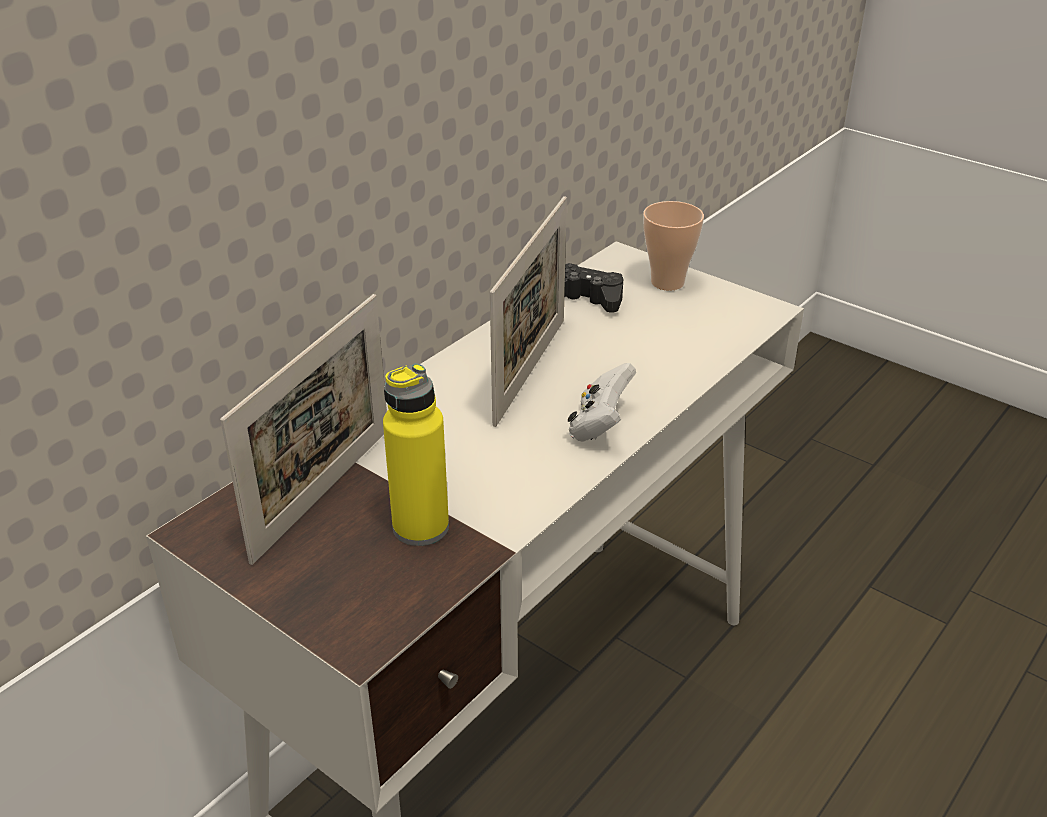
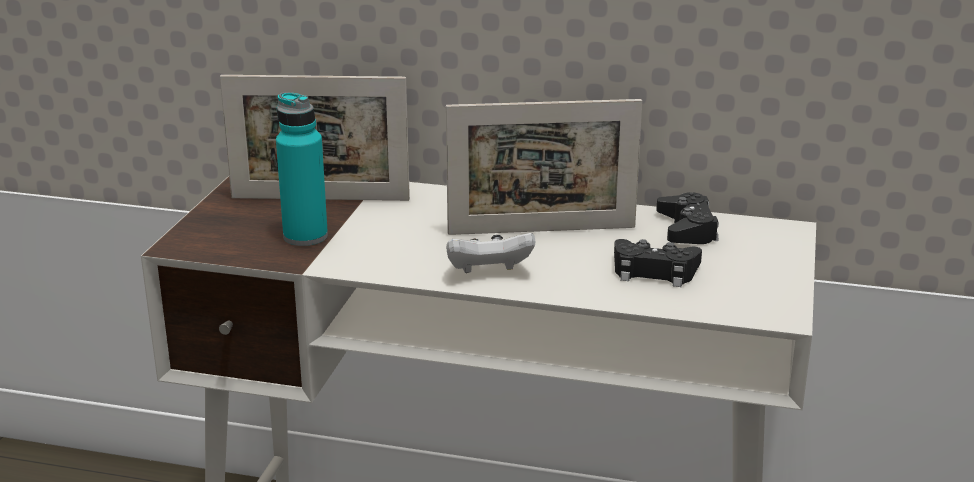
camera: 65 degrees right, 10 degrees down
yellow bottle [383,363,449,546] -> turquoise bottle [276,92,328,246]
cup [643,201,704,291] -> none
none -> black game controller [614,239,702,287]

